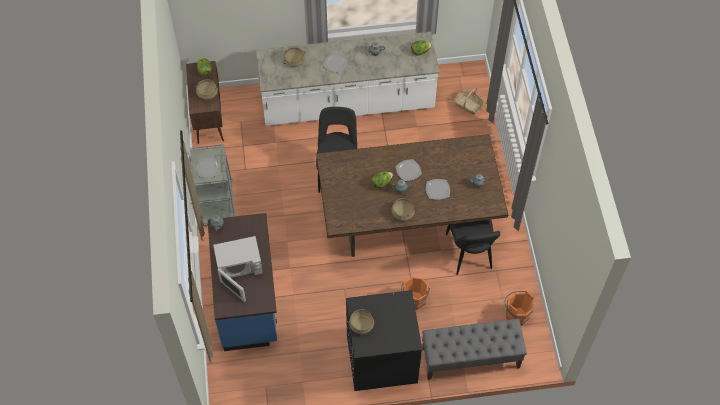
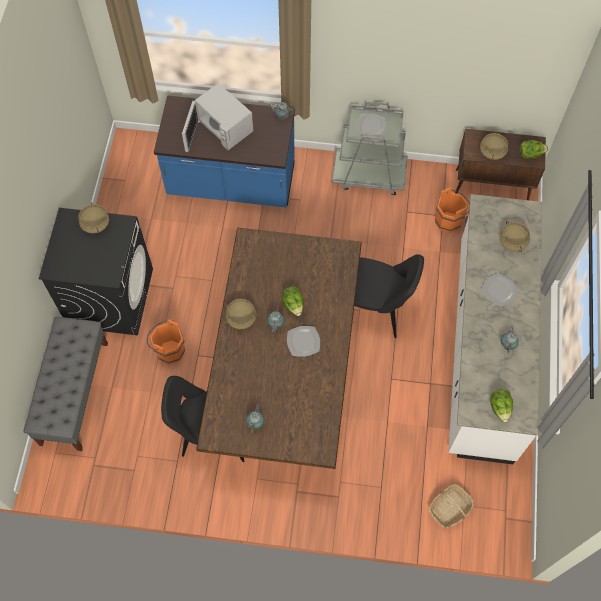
camera: 105 degrees right, 5 degrees up
white microwave [213,236,263,302] -> white microwave turned 45 degrees counterclockwise [182,83,253,152]
plate [426,179,450,200] -> none
orange bucket [504,290,534,326] -> orange bucket moved to [435,187,470,233]

